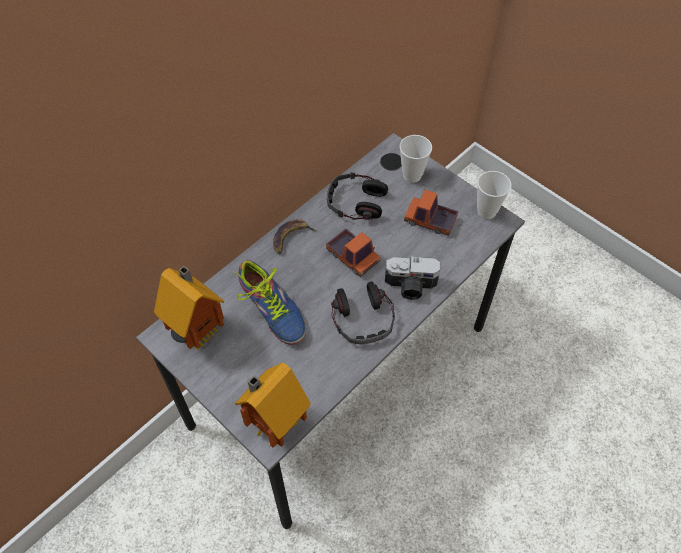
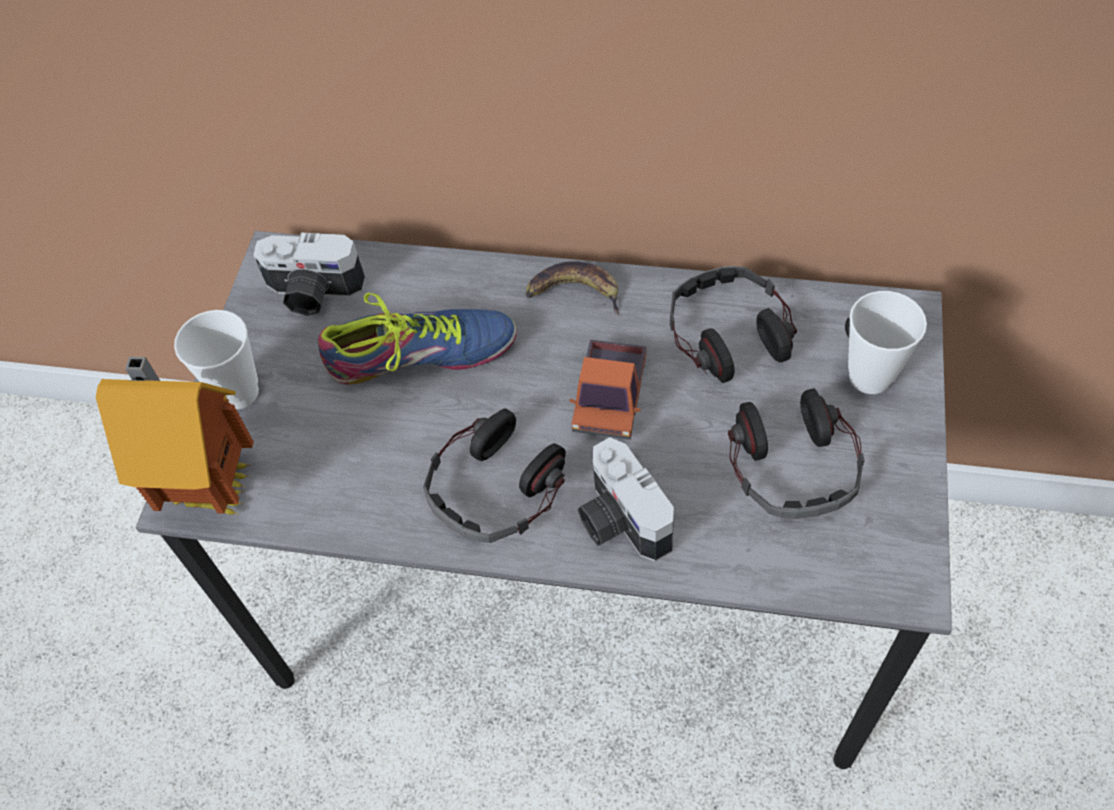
camera: 60 degrees right, 0 degrees up
toy house [154,266,225,350] -> camera [253,233,365,316]
shoe [233,260,306,345] -> shoe turned 120 degrees counterclockwise [318,293,517,385]
toy truck [404,190,458,236] -> headphones [728,388,865,519]
cup [477,171,512,219] -> cup moved to [174,310,259,410]

